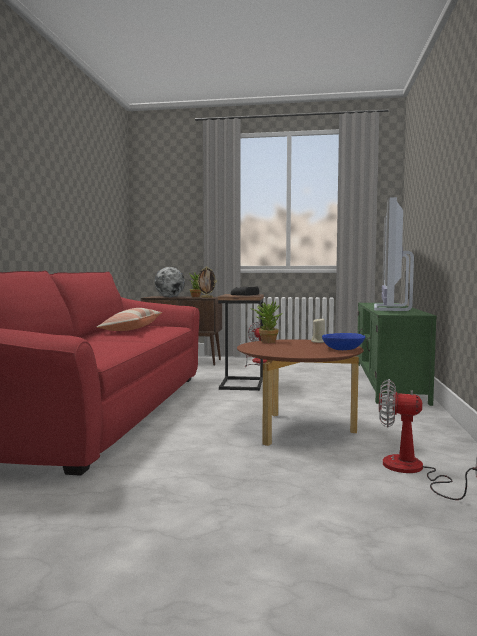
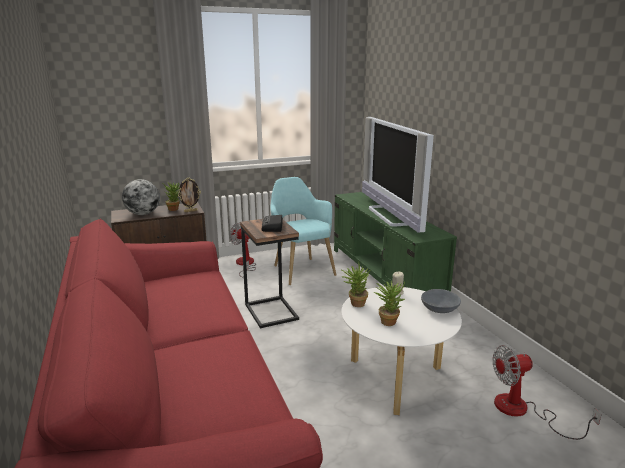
camera: 30 degrees left, 15 degrees up
pillow [97,308,163,331] -> none
brown coffee table [237,339,363,446] -> white coffee table [341,287,462,415]
blue bowl [322,333,365,350] -> grey bowl [421,289,461,313]
none -> turquoise armchair [270,177,336,285]
none -> potted plant [374,281,405,326]

